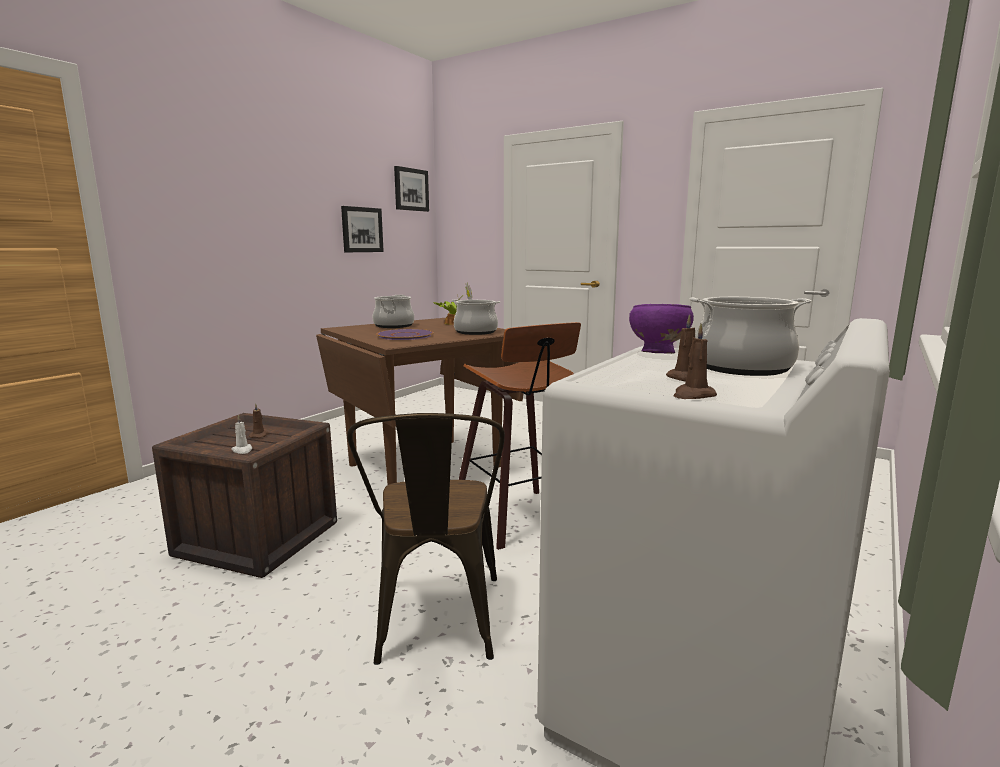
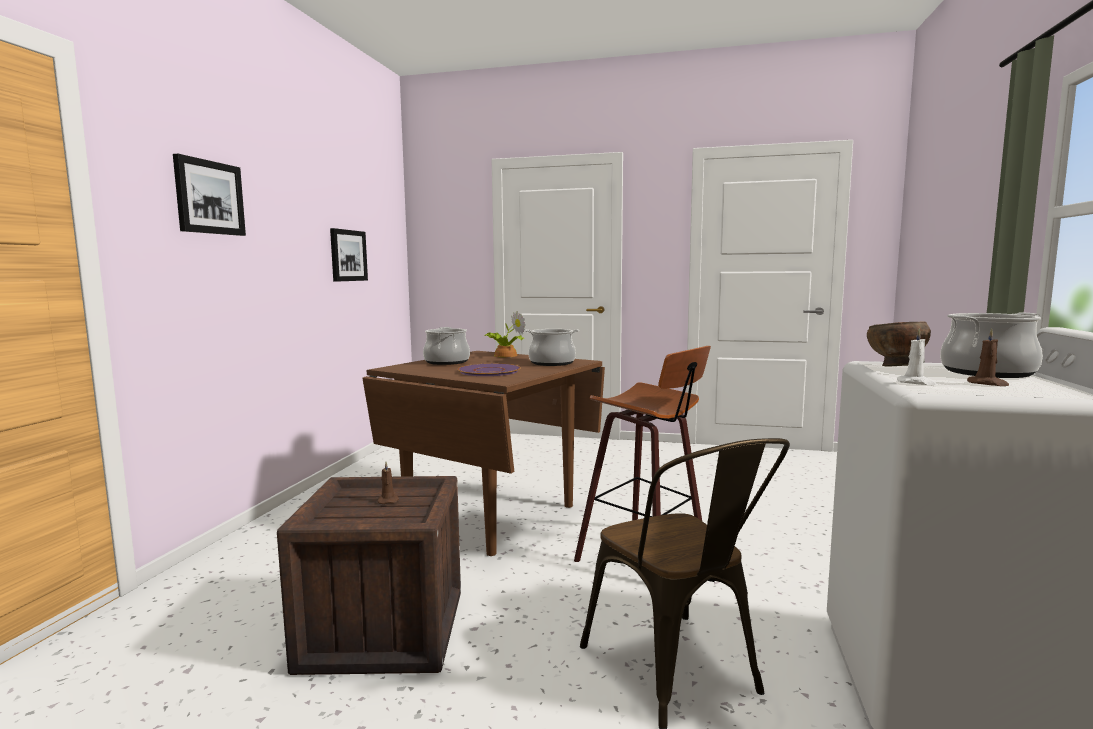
camera: 20 degrees left, 5 degrees down
white candle [231,415,252,454] -> white candle moved to [897,328,936,385]
picture [394,166,429,212] -> picture moved to [173,154,246,236]
purple bowl [629,304,694,354] -> brown bowl [867,322,931,367]
brown candle [673,324,717,399] -> none

